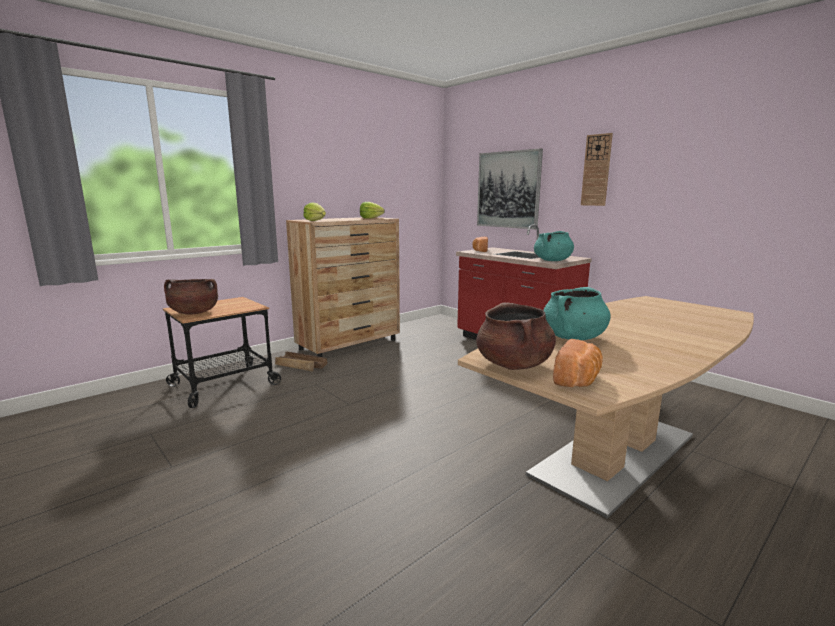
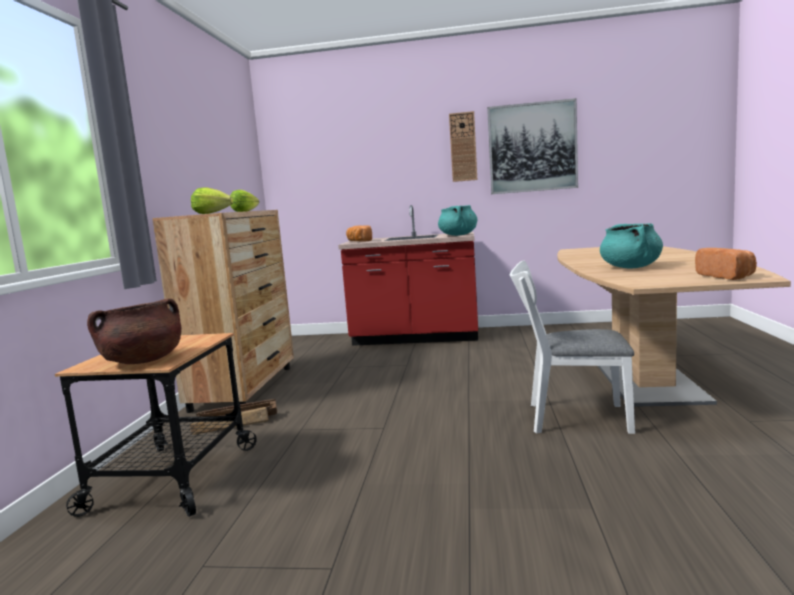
camera: 40 degrees left, 5 degrees down
brown cooking pot [476,303,556,370] -> none
picture [477,148,543,229] -> picture moved to [487,98,578,194]
none -> white chair [510,260,635,434]

